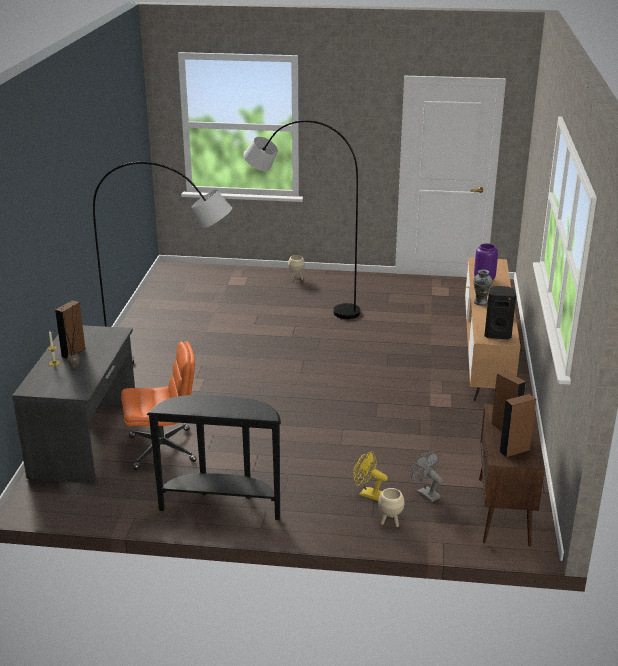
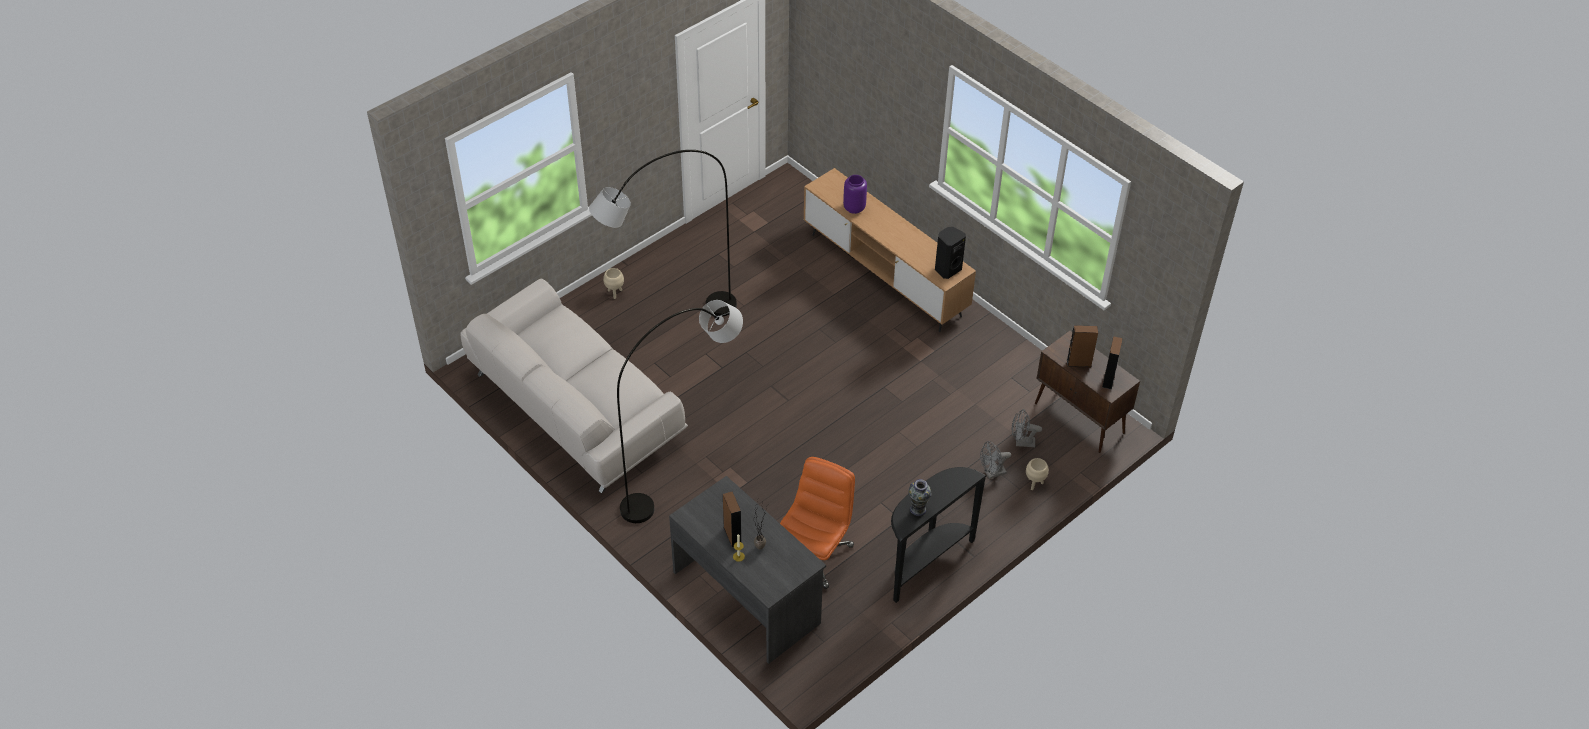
camera: 50 degrees left, 20 degrees up
yellow fan [353,451,388,501] -> grey fan [980,441,1011,479]
vase [473,269,493,306] -> vase moved to [908,479,931,516]
none -> white sofa [460,279,688,493]

